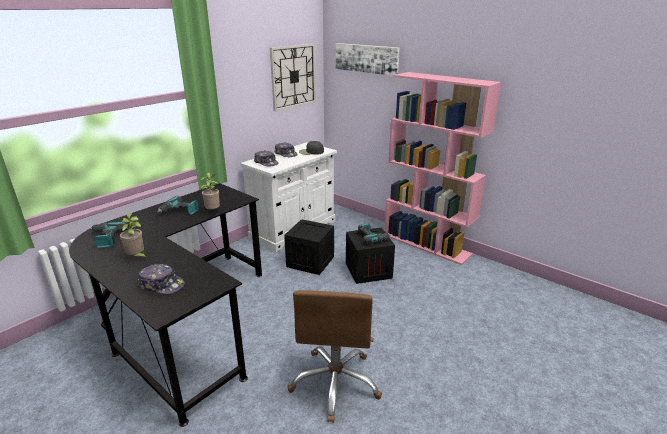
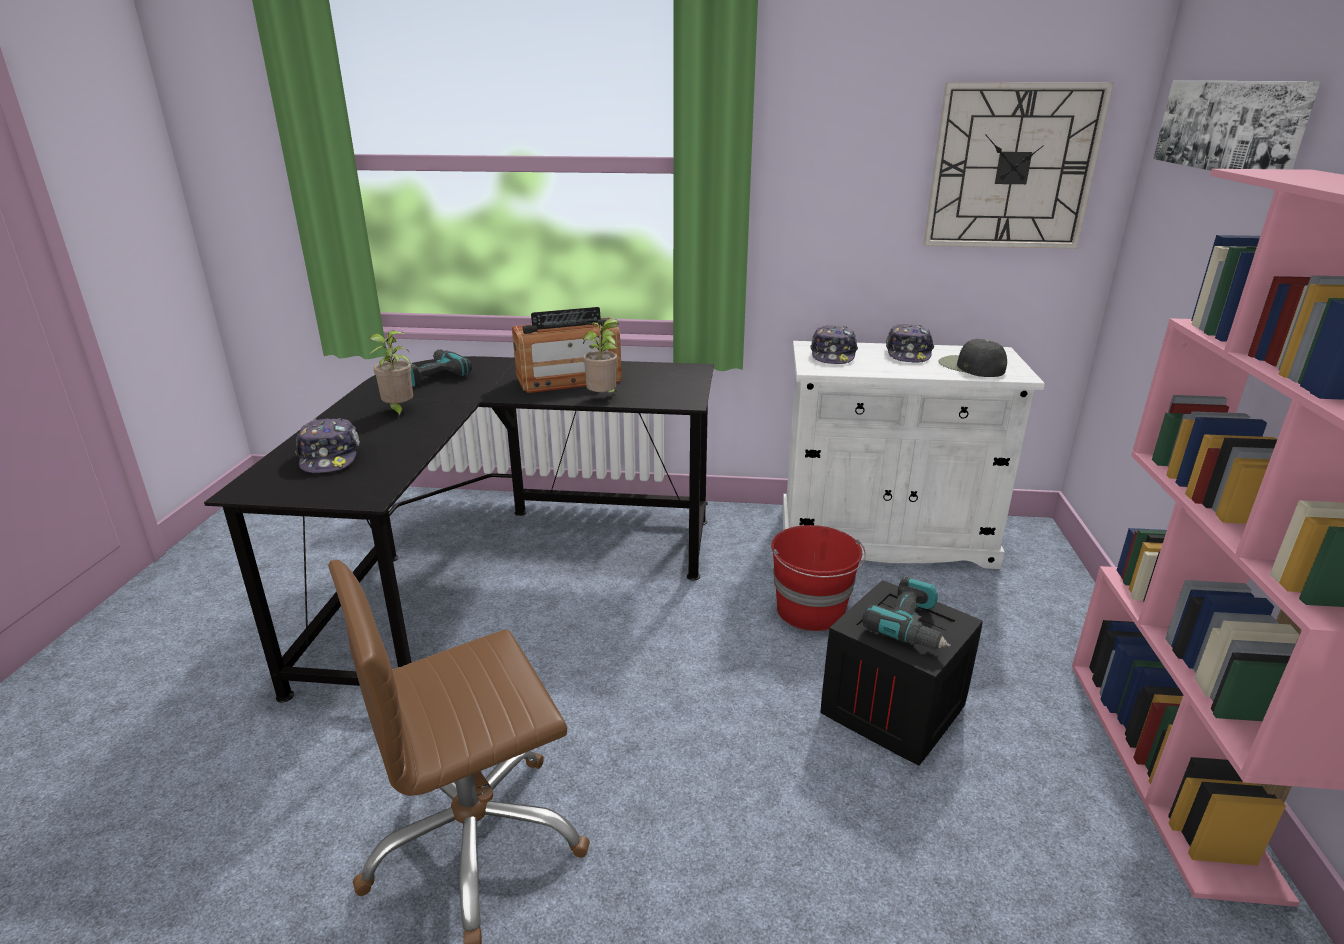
camera: 55 degrees right, 0 degrees up
power drill [157,196,199,215] -> radio [512,307,622,393]
crate [284,219,334,275] -> red bucket [771,525,866,631]

